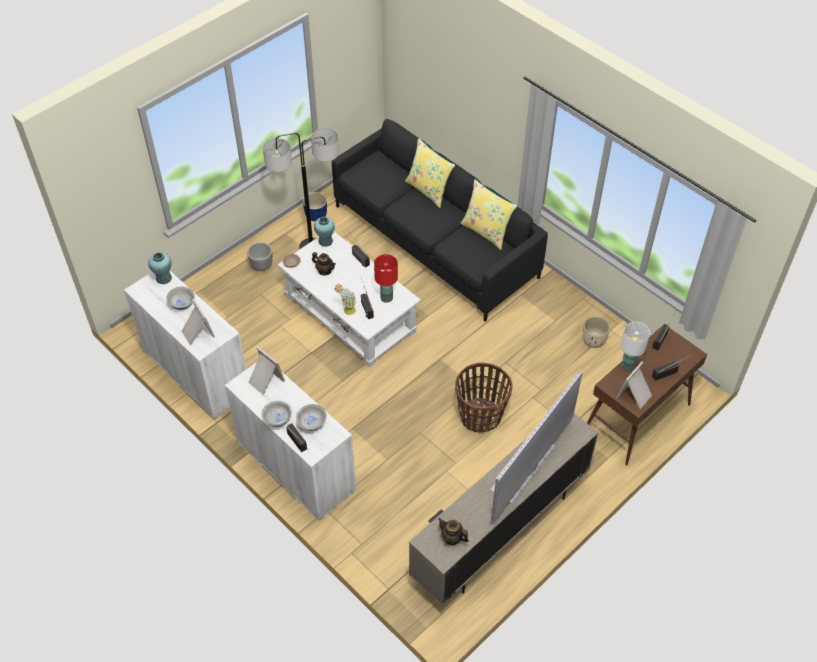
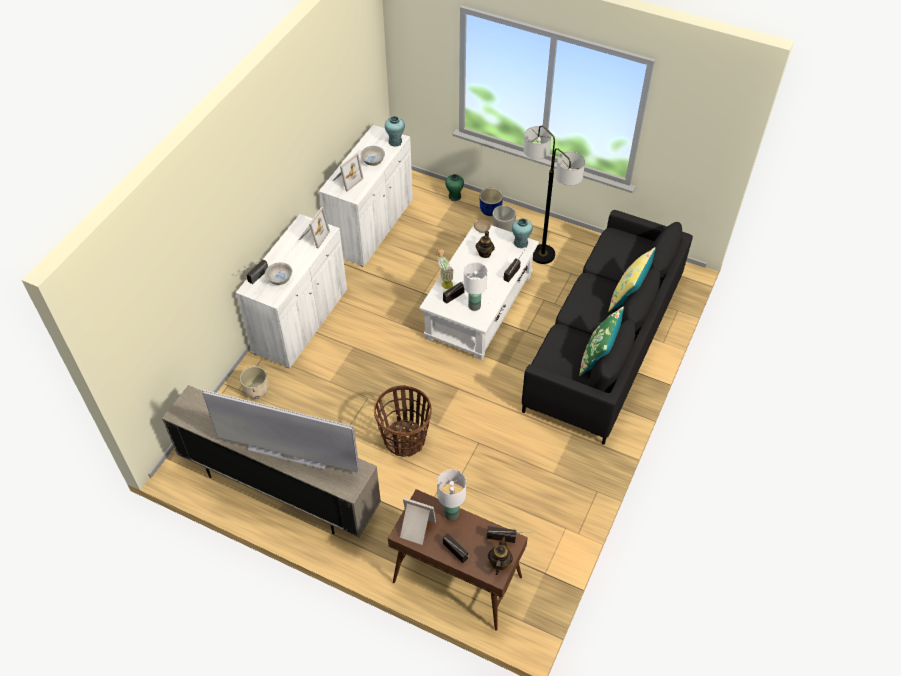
camera: 70 degrees right, 0 degrees up
white bowl [262,401,292,427] -> none
blue planter [303,192,327,221] -> blue planter moved to [480,188,503,216]
red table lamp [374,254,398,303] -> white table lamp [464,262,487,311]
teapot [438,518,469,545] -> teapot moved to [488,536,513,575]
yellow pillow [460,179,517,250] -> green pillow [579,306,624,376]
beige planter [582,316,610,348] -> beige planter moved to [240,366,269,399]
none -> green vase [445,174,464,201]

